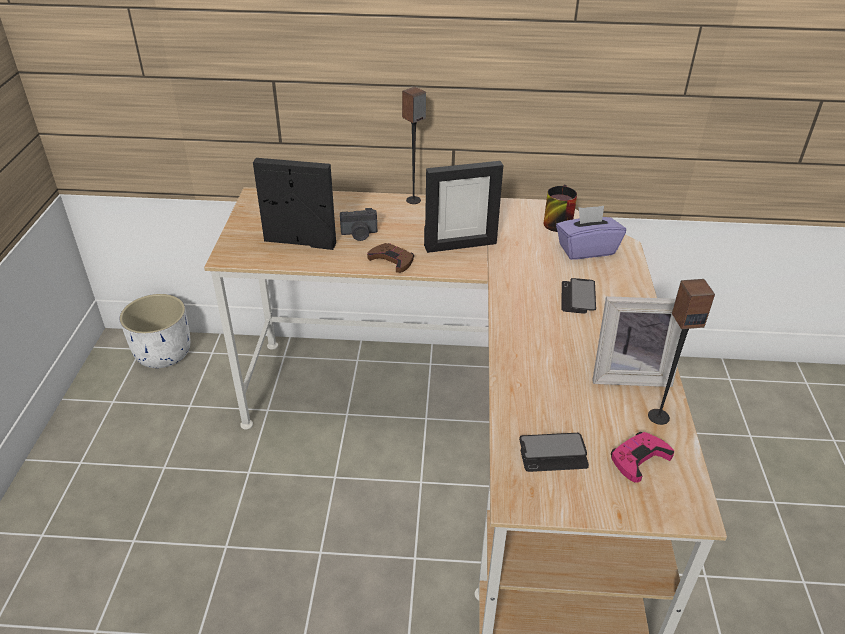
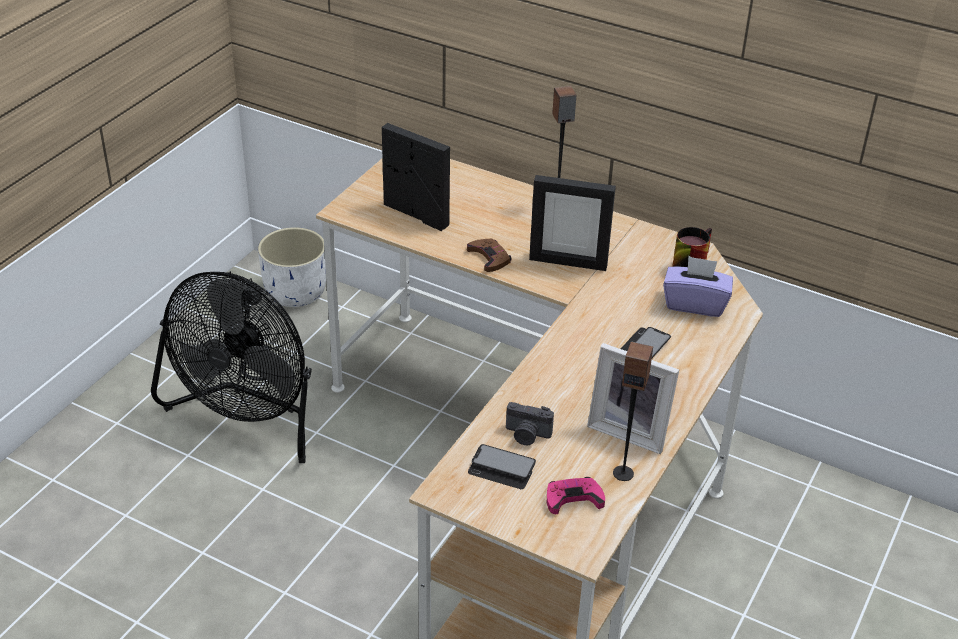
camera: 25 degrees right, 0 degrees up
camera [340,208,377,241] -> camera moved to [506,402,554,445]
none -> black fan [151,271,312,463]

